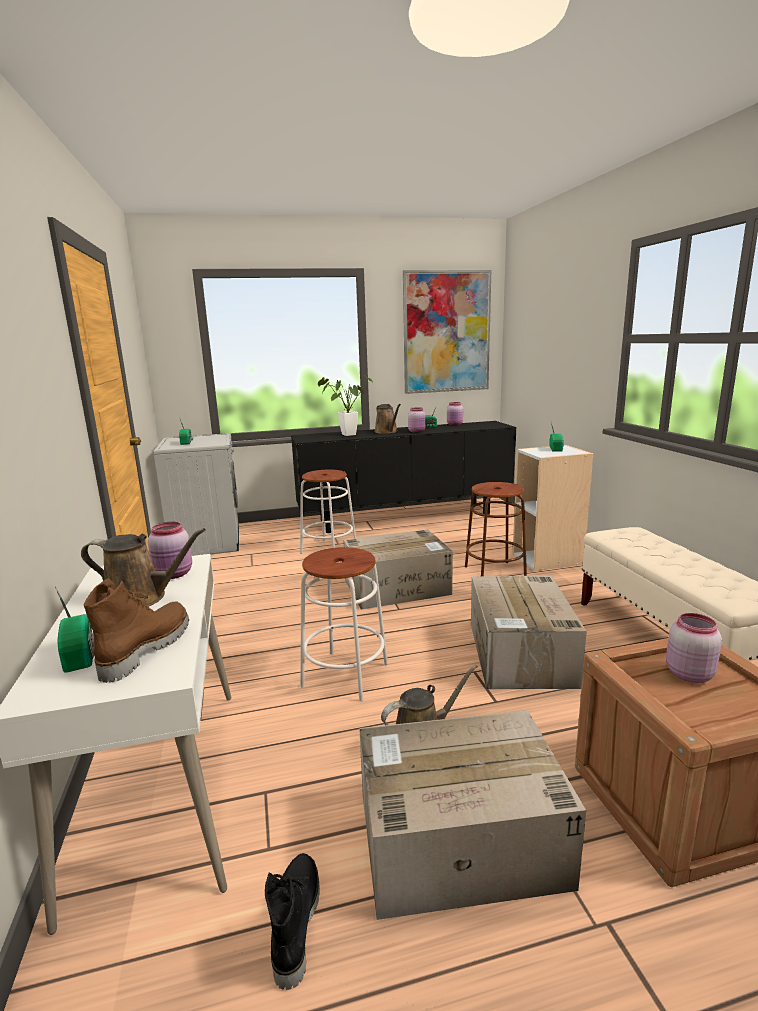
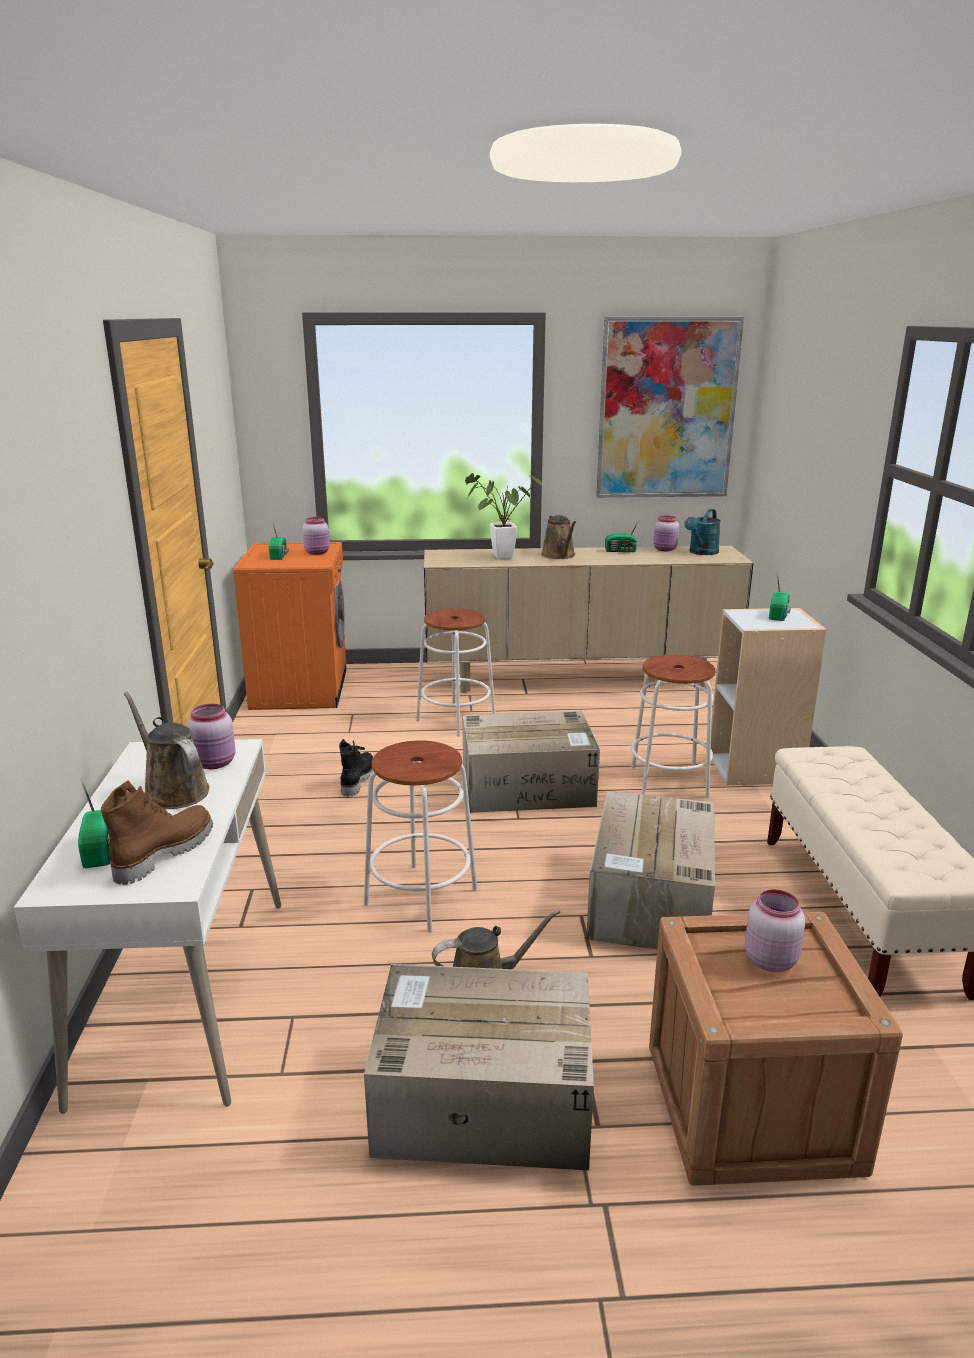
camera: 10 degrees right, 5 degrees up
brown watering can [81,528,206,606] -> brown watering can turned 150 degrees counterclockwise [124,692,210,809]
white washing machine [153,433,239,556] -> orange washing machine [233,542,347,710]
black boot [265,853,320,990] -> black boot moved to [339,739,373,797]
black cabinet [291,421,516,533] -> beige cabinet [424,546,753,693]
pink jar [408,407,425,433] -> pink jar moved to [302,517,330,555]
brown stool [465,482,527,576] -> white stool [631,655,715,798]
none -> turquoise watering can [685,509,721,555]

